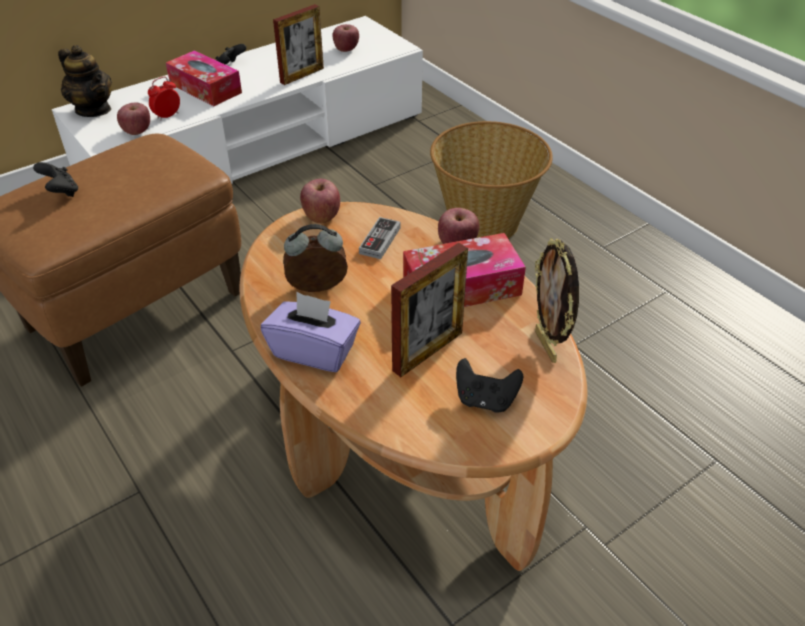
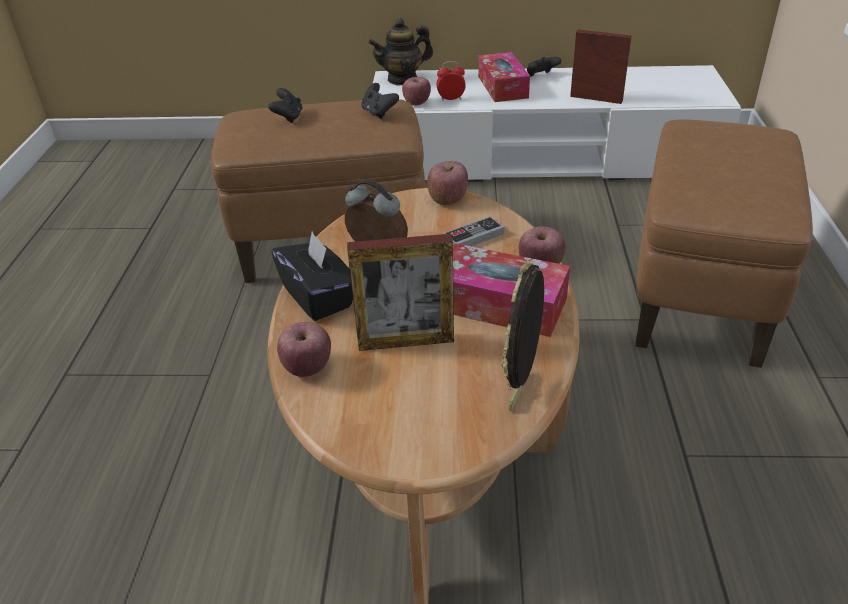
camera: 40 degrees right, 5 degrees down
teapot [58,45,112,117] -> teapot turned 75 degrees clockwise [368,18,433,86]
purple tissue box [261,292,361,372] -> black tissue box [272,231,353,321]
picture frame [273,4,324,85] -> picture frame turned 150 degrees counterclockwise [570,30,632,104]
apple [332,24,359,52] -> apple moved to [277,322,331,377]
basket [430,121,553,239] -> brown ottoman [635,119,813,368]
black game controller [456,358,523,412] -> black game controller moved to [361,83,399,119]

